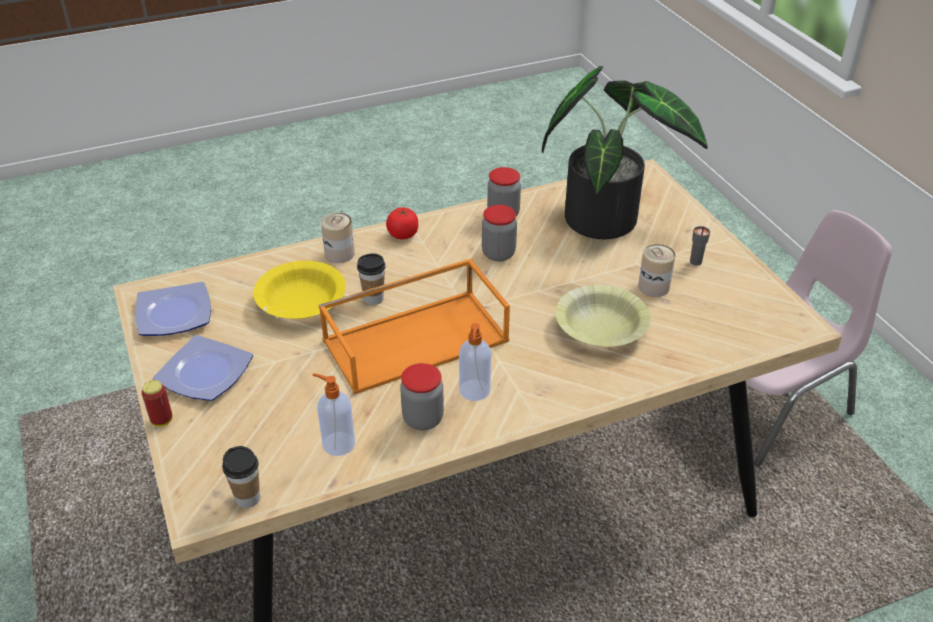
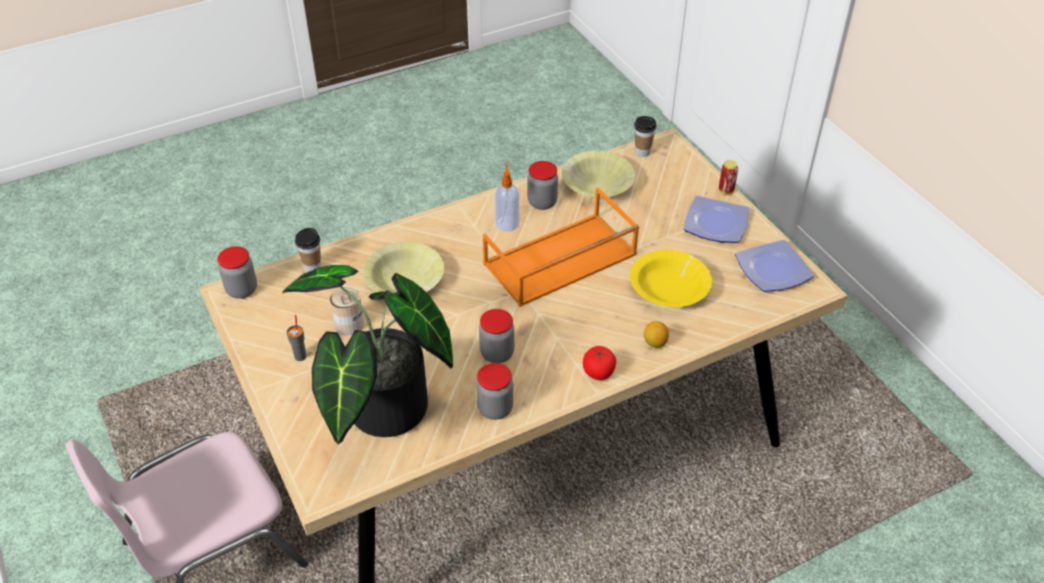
camera: 175 degrees right, 5 degrees up
soap dispenser [312,373,355,456] -> yellow bowl [562,151,636,198]
can [321,213,355,263] -> lemon [644,321,669,348]
cup [357,253,385,305] -> cup moved to [295,228,321,272]
none -> jar [217,246,257,299]

